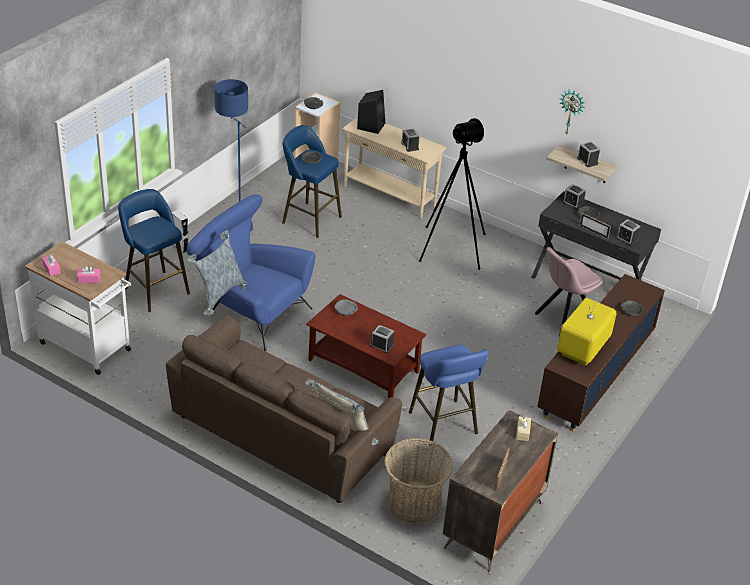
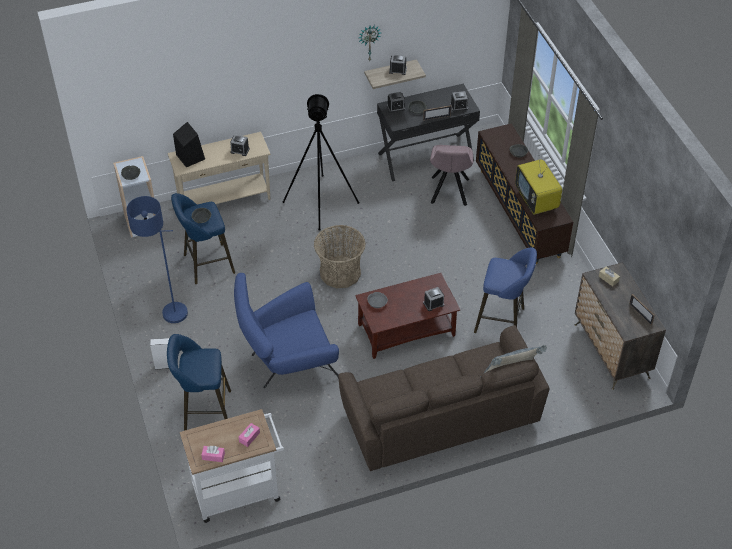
camera: 50 degrees left, 10 degrees up
pillow [187,230,247,316] -> none
basket [384,438,453,523] -> basket moved to [314,225,366,288]

